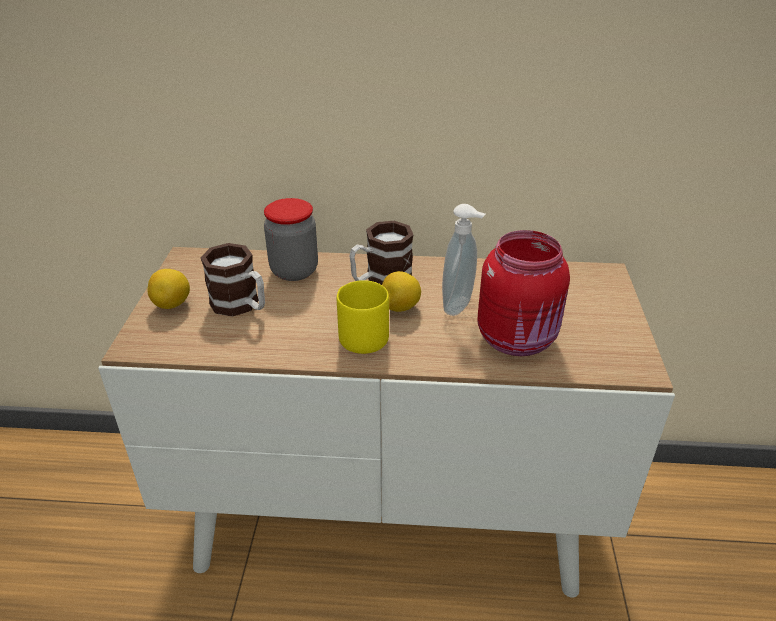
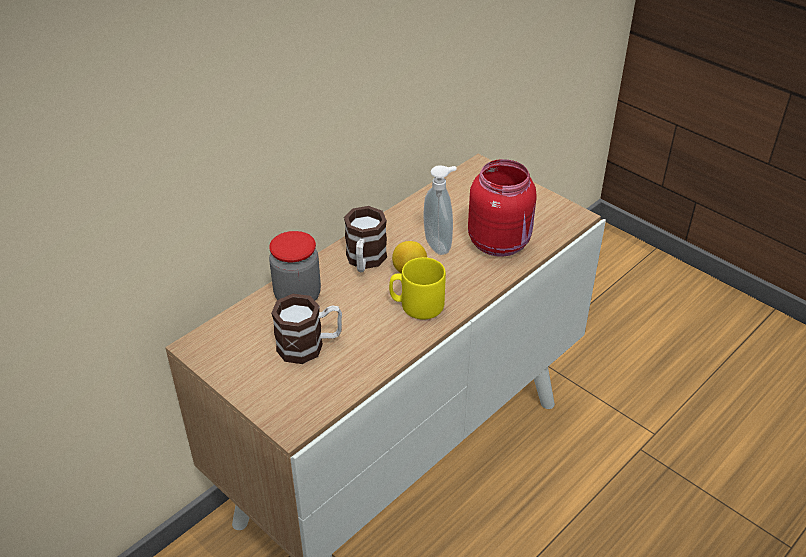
camera: 50 degrees left, 5 degrees up
lemon [147,269,190,309] -> none

